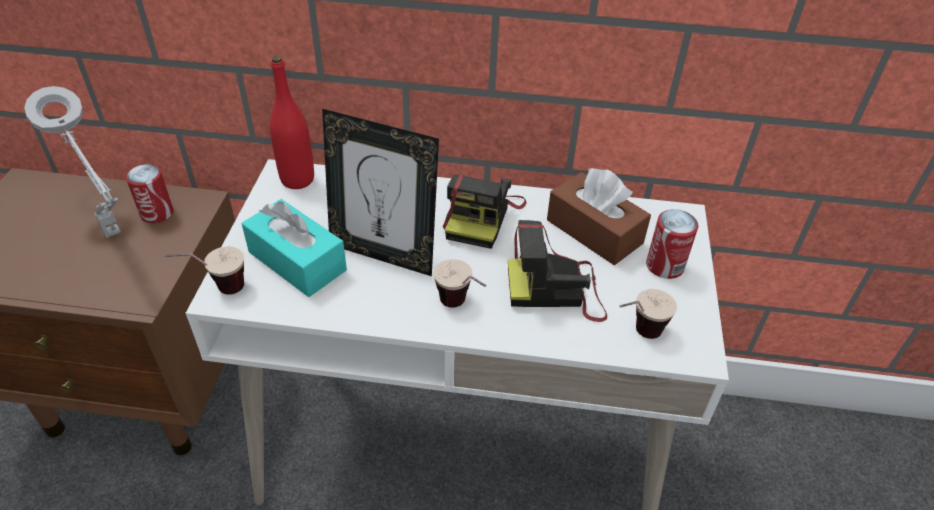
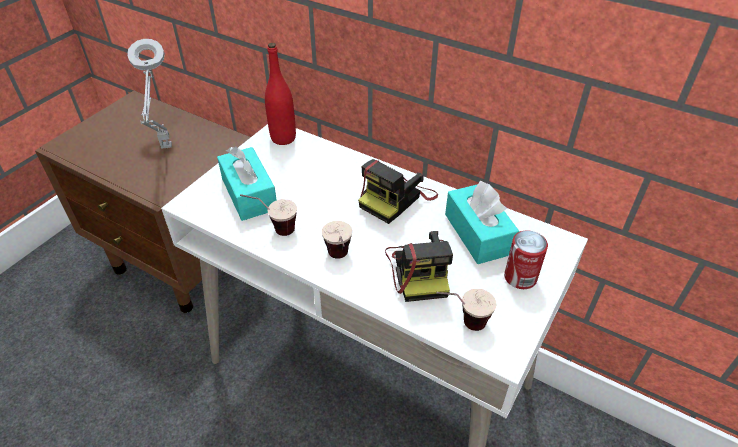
camera: 25 degrees right, 0 degrees up
can [126,164,173,223] -> none
cup [164,246,244,294] -> cup moved to [240,194,297,236]
picture frame [322,109,439,276] -> none
camera [508,220,607,322] -> camera turned 120 degrees counterclockwise [385,231,453,302]
brown tissue box [547,168,651,265] -> turquoise tissue box [445,181,519,264]

